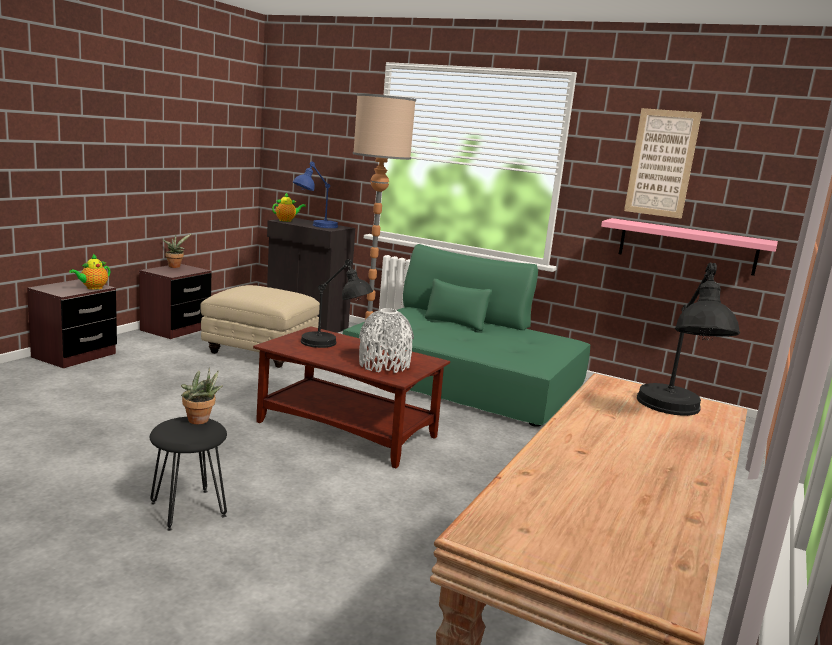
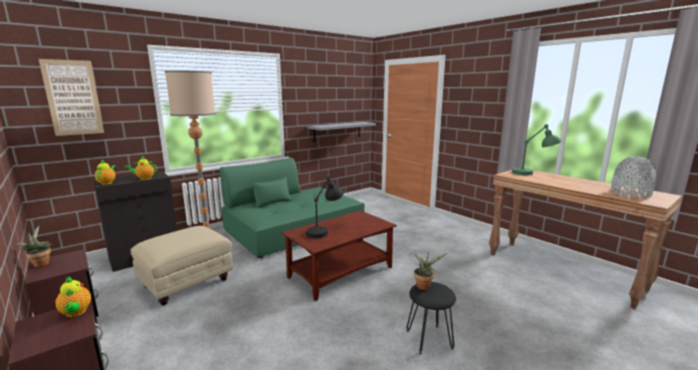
camera: 65 degrees left, 0 degrees up
blue table lamp [293,162,338,228] -> teapot [124,156,157,180]
grey vase [359,308,414,373] -> grey vase moved to [611,156,656,198]
pink shelf [601,218,778,276] -> grey shelf [308,122,376,142]
picture [624,108,702,219] -> picture moved to [39,59,104,136]
black table lamp [637,263,740,416] -> green table lamp [512,124,562,175]

